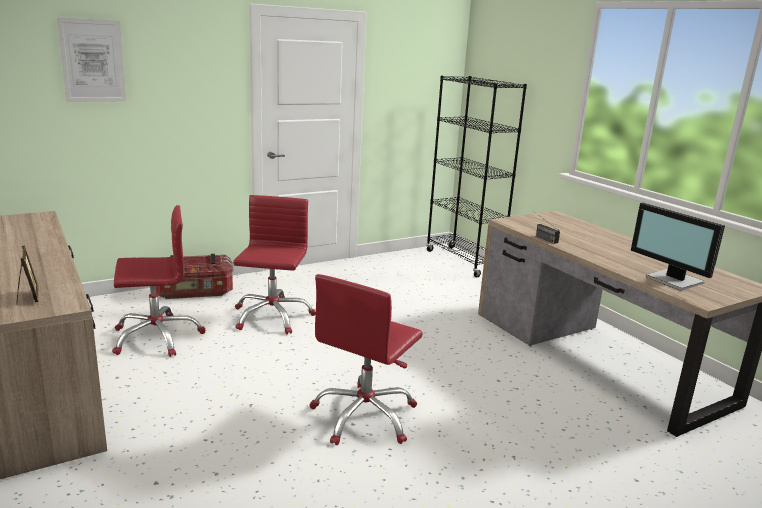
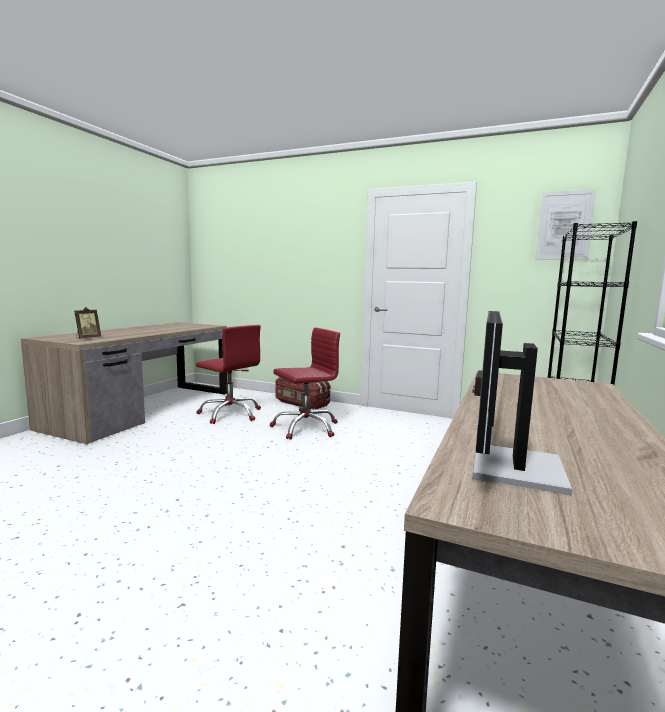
camera: 55 degrees right, 10 degrees down
picture [57,17,126,102] -> picture moved to [535,189,596,259]
red office chair [310,274,423,445] -> none

